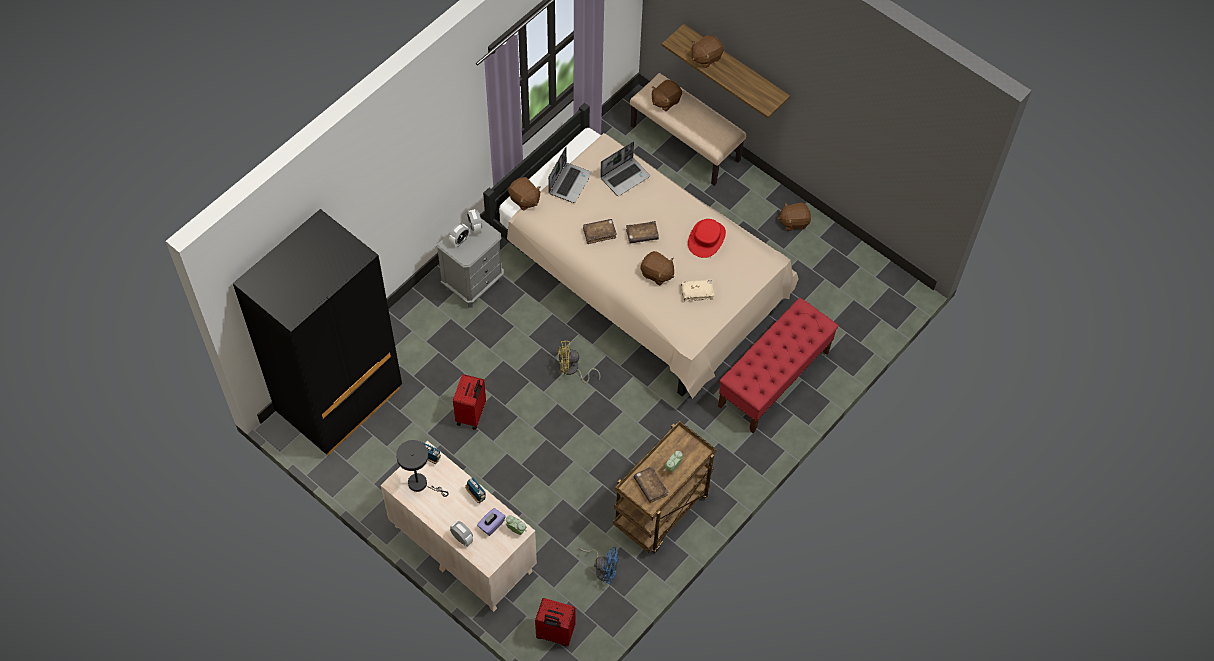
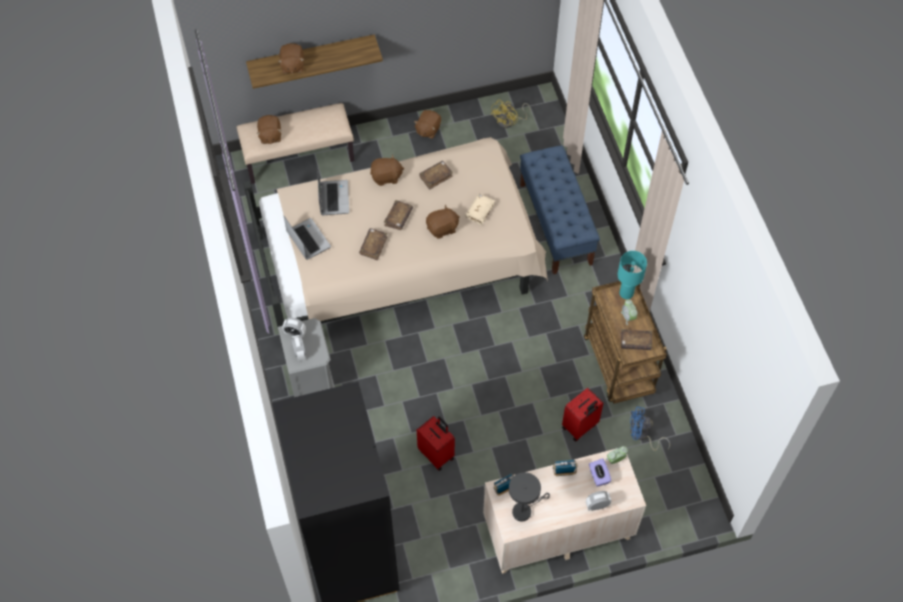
camera: 55 degrees left, 0 degrees up
brown plush toy [508,177,540,211] -> brown plush toy moved to [370,155,404,186]
red suitcase [535,598,576,646] -> red suitcase moved to [562,388,603,442]
yellow fan [558,340,601,383] -> yellow fan moved to [490,100,531,128]
blue fan [579,547,619,584] -> blue fan turned 135 degrees counterclockwise [630,406,670,451]
red hat [688,219,726,258] -> brown book [419,161,453,190]
red bench [718,298,839,433] -> blue bench [520,145,600,274]
none -> turquoise table lamp [617,251,647,299]

